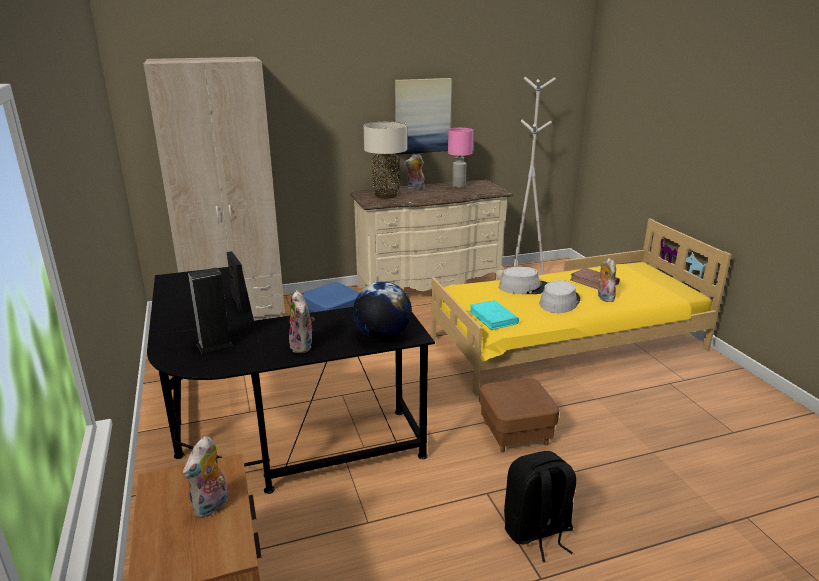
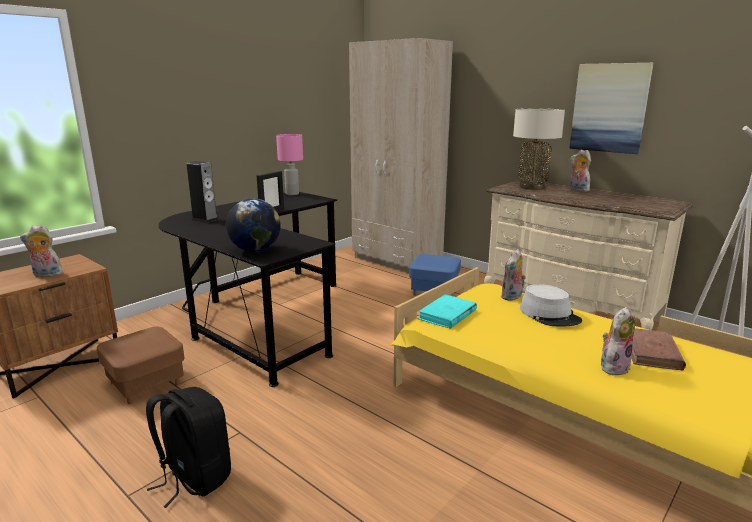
camera: 60 degrees right, 5 degrees down
plush toy [289,290,315,353] -> plush toy moved to [501,249,526,301]
pink table lamp [448,128,473,188] -> pink table lamp moved to [276,134,303,195]
brown ottoman [479,378,559,453] -> brown ottoman moved to [97,327,184,404]
grey hat [540,280,580,313] -> none

